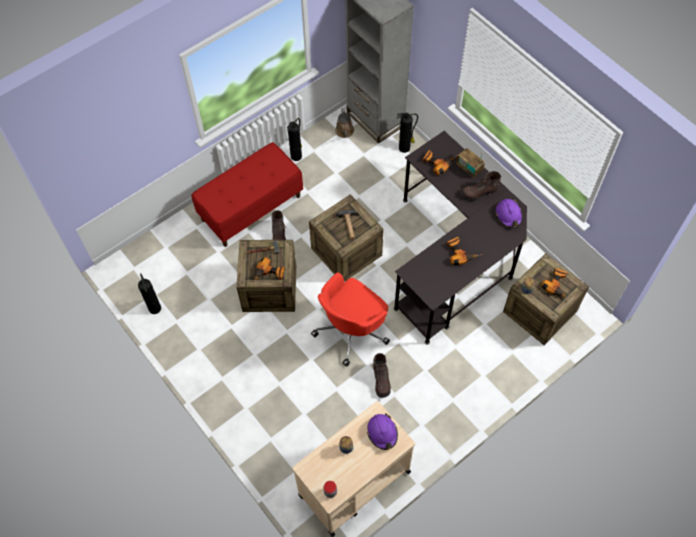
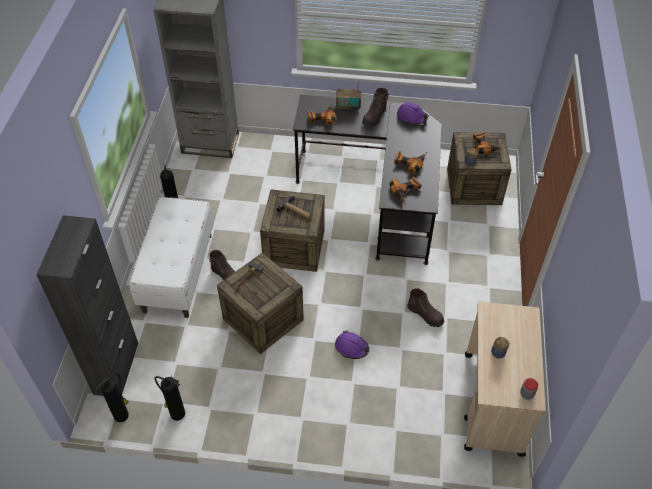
camera: 45 degrees left, 10 degrees down
red bench [191,142,303,247] -> white bench [129,197,213,318]
power drill [252,257,285,284] -> power drill moved to [389,176,421,205]
red office chair [311,272,390,367] -> none
brown watering can [335,108,354,138] -> none
purple hard hat [367,414,398,450] -> purple hard hat moved to [335,331,370,359]
fire extinguisher [397,112,418,153] -> fire extinguisher moved to [96,372,129,422]
none -> black cabinet [36,215,139,396]

